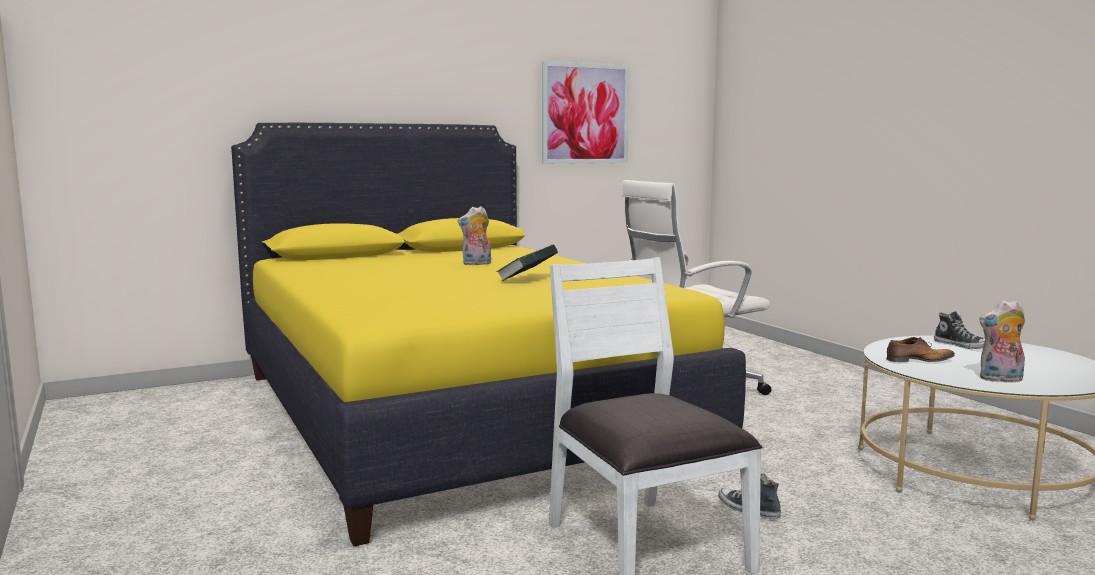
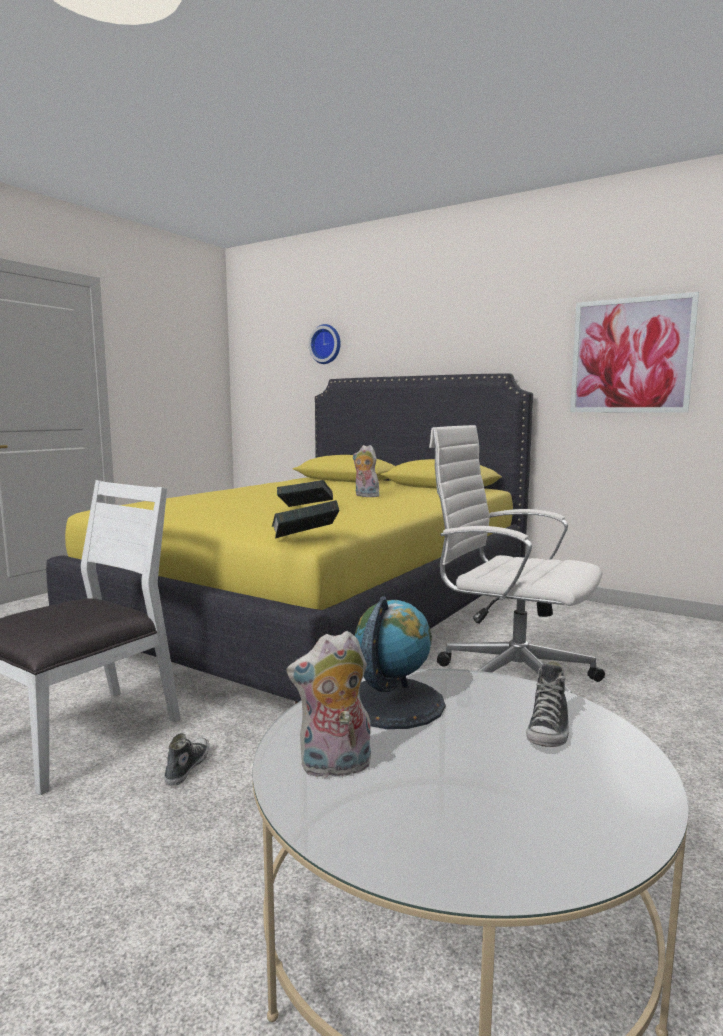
camera: 60 degrees right, 0 degrees up
shoe [887,337,955,362] -> globe [355,596,445,729]
plush toy [979,300,1025,382] -> plush toy turned 75 degrees counterclockwise [286,631,371,779]
none -> book [272,500,339,539]
none -> wall clock [308,324,341,364]

